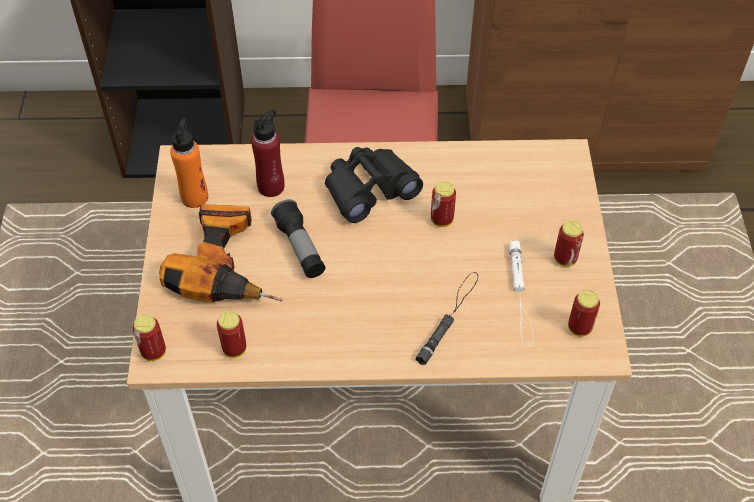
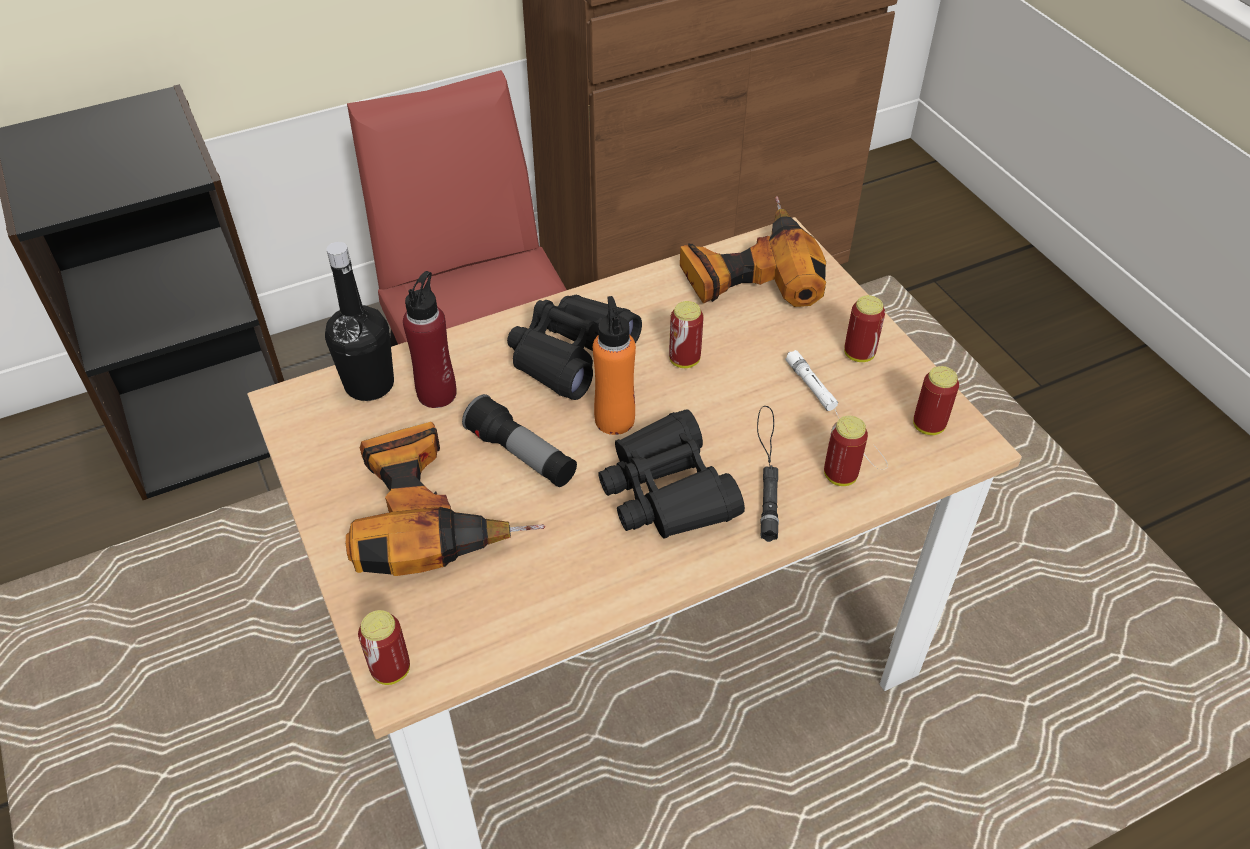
camera: 25 degrees left, 5 degrees down
orange bottle [170,118,208,208] -> orange bottle moved to [593,296,636,435]
can [217,311,246,358] -> can moved to [824,416,868,486]
none -> black bottle [325,242,394,401]
none -> black binoculars [598,410,745,539]
none -> power drill [680,196,826,307]

